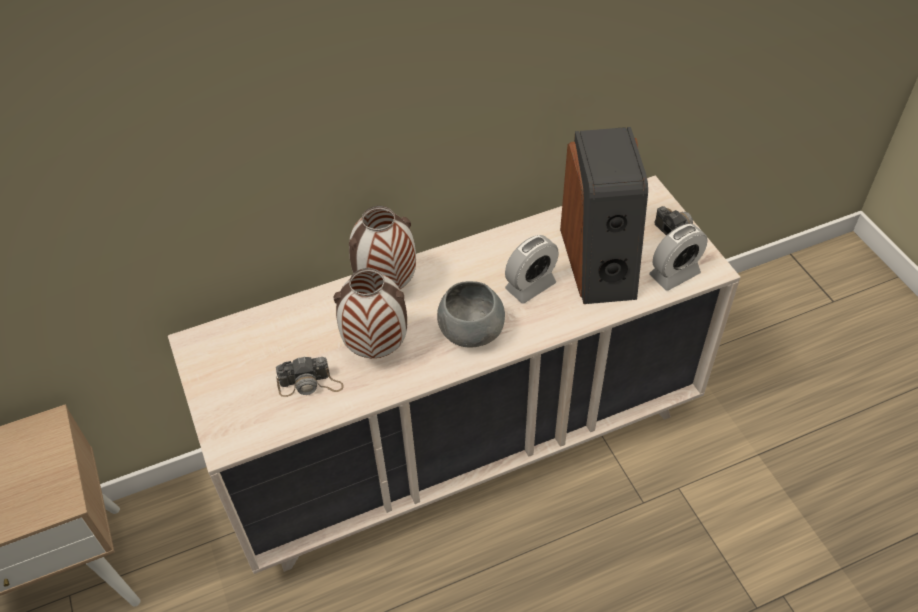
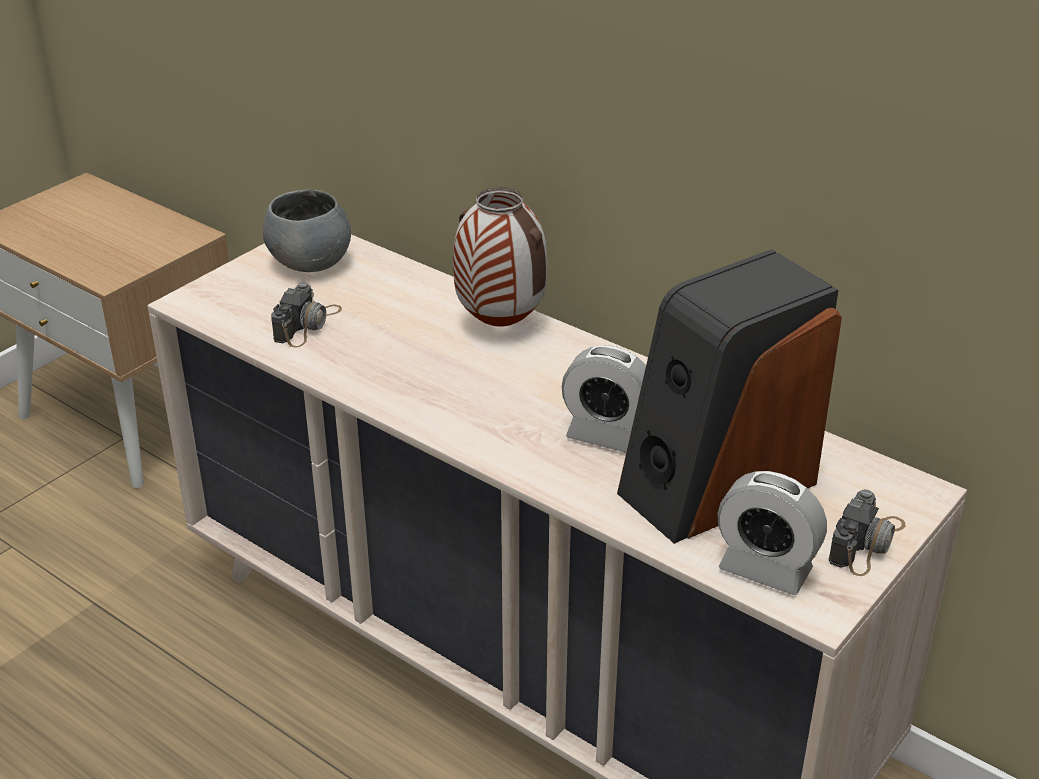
camera: 60 degrees right, 15 degrees down
camera [276,356,343,397] -> camera turned 120 degrees counterclockwise [271,282,342,347]
vase [334,268,407,358] -> none
grey bowl [437,281,505,348] -> grey bowl moved to [263,190,351,272]

